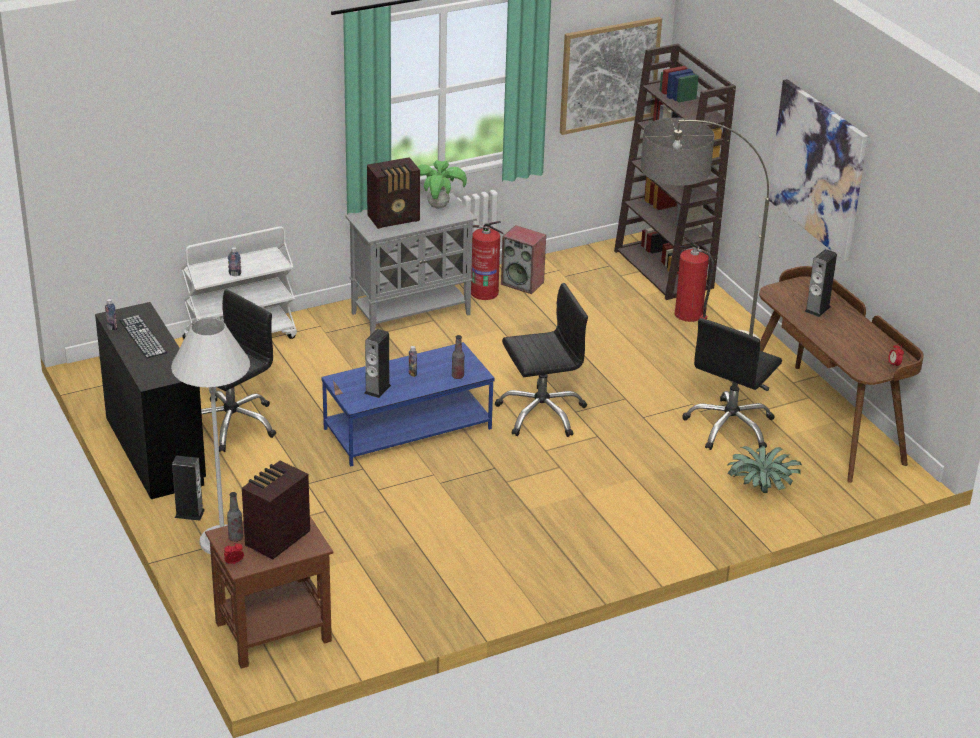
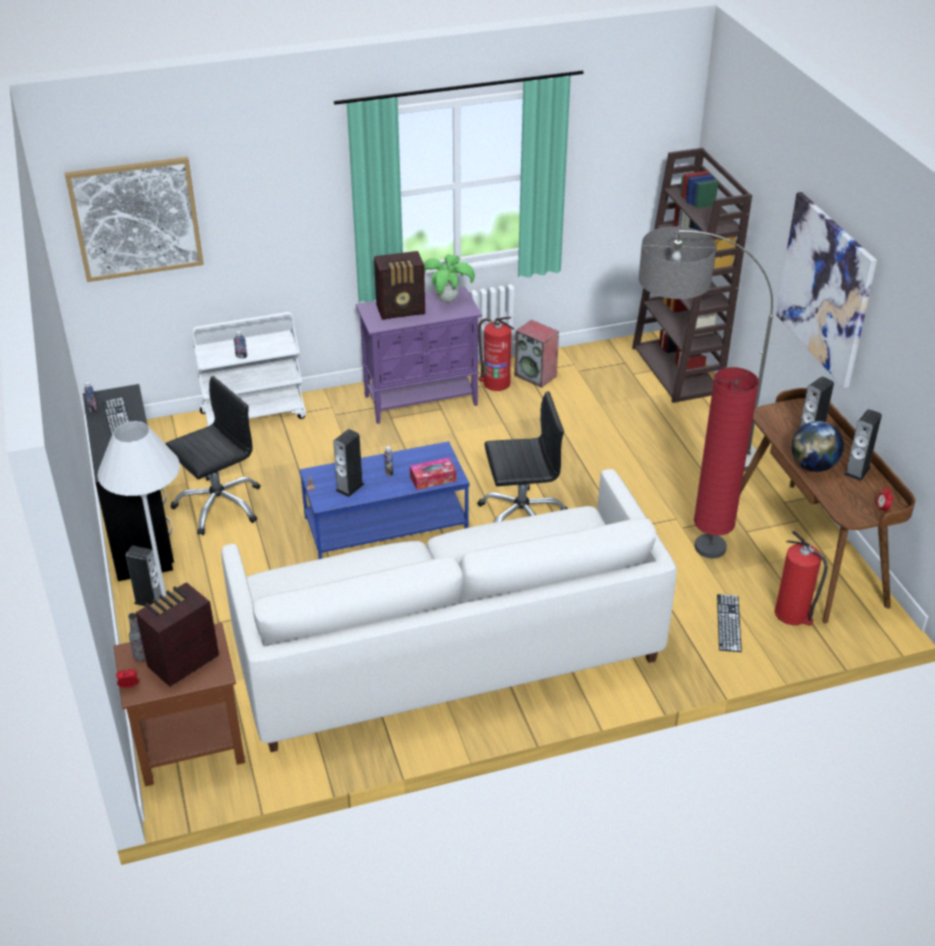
camera: 10 degrees right, 5 degrees up
grey cabinet [346,193,477,335] -> purple cabinet [356,287,482,424]
bottle [452,335,464,379] -> tissue box [410,458,456,490]
picture [560,17,662,135] -> picture moved to [65,157,204,282]
fire extinguisher [675,236,714,322] -> fire extinguisher moved to [775,531,828,626]
black office chair [682,318,782,450] -> red floor lamp [694,367,759,558]
potted plant [727,446,802,493] -> keyboard [717,594,742,652]
none -> white sofa [221,469,677,752]
none -> globe [792,421,844,472]
none -> speaker [844,409,882,481]

